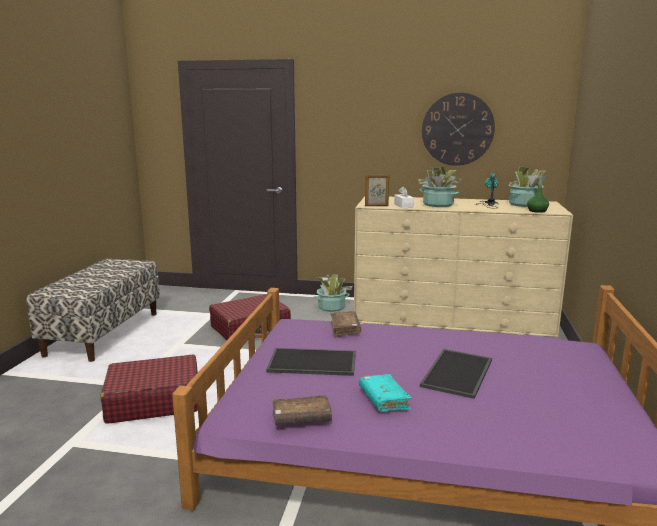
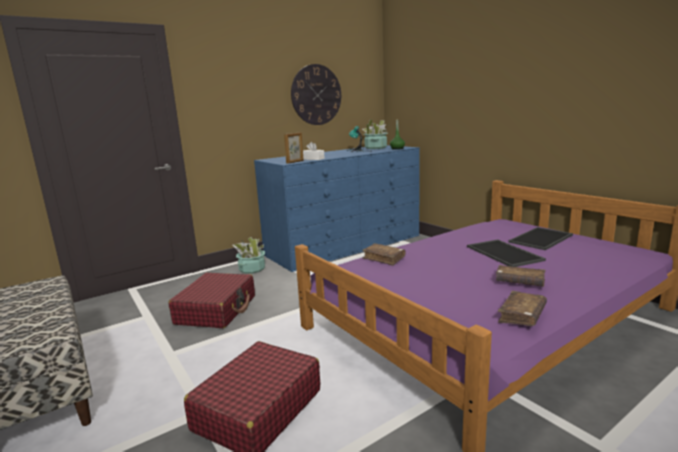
camera: 45 degrees left, 0 degrees up
tray [266,348,356,376] -> tray moved to [508,227,573,250]
beige dresser [354,196,573,337] -> blue dresser [254,145,420,272]
turquoise book [359,374,412,411] -> brown book [496,265,545,287]
potted plant [418,167,462,207] -> none

